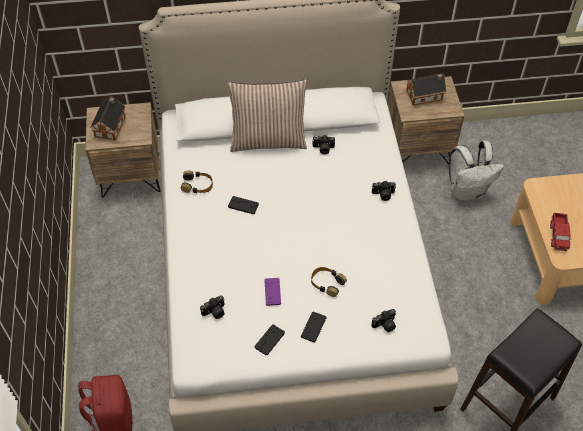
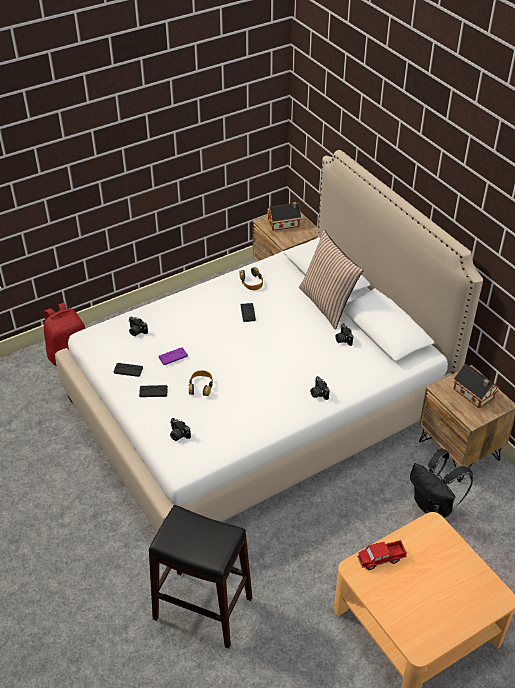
camera: 65 degrees right, 10 degrees down
white backpack [449,141,504,202] -> black backpack [410,448,473,518]

